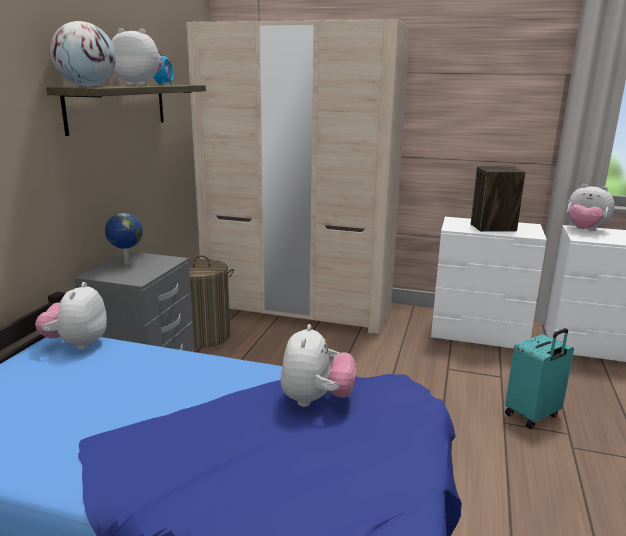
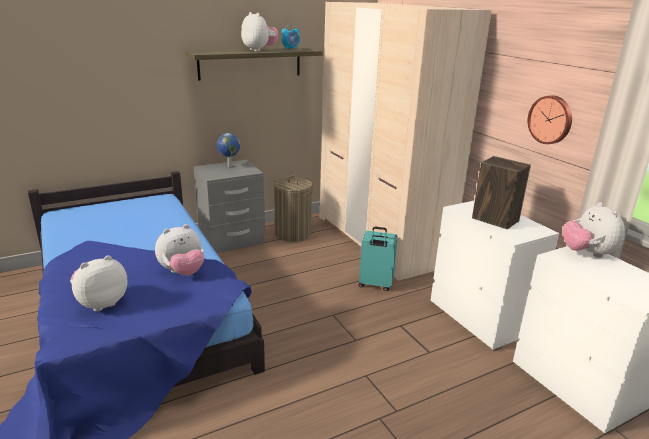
camera: 45 degrees right, 5 degrees up
plush toy [35,282,107,350] -> plush toy moved to [70,255,128,311]
globe [50,21,116,87] -> none
turquoise suitcase [505,328,574,429] -> turquoise suitcase moved to [359,227,398,291]
none -> wall clock [528,95,572,144]

